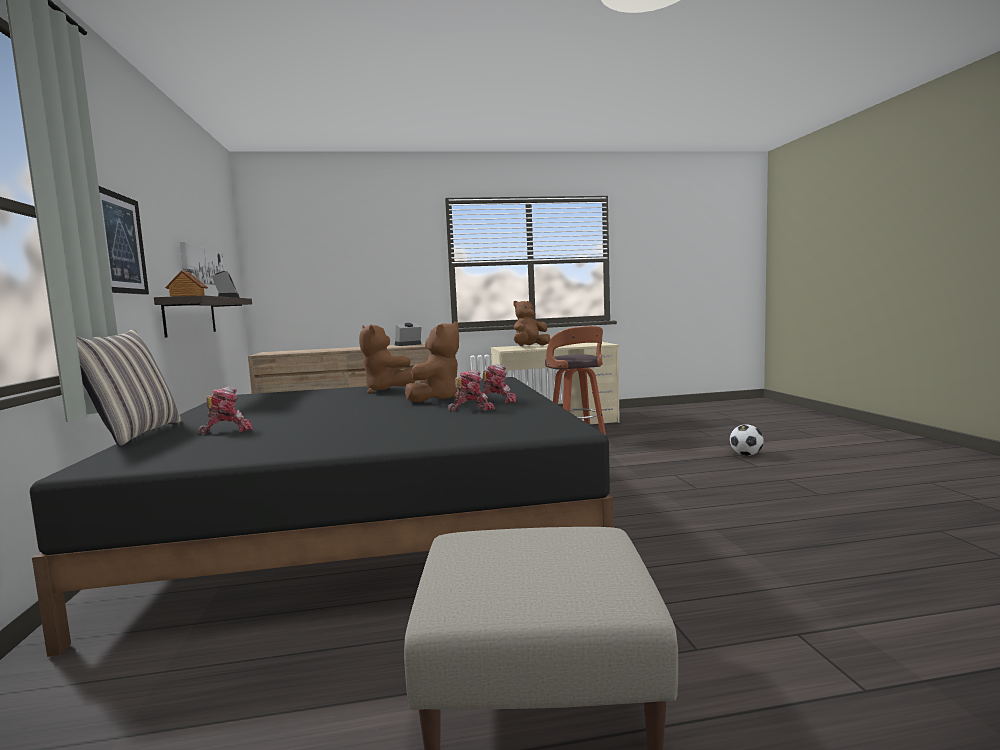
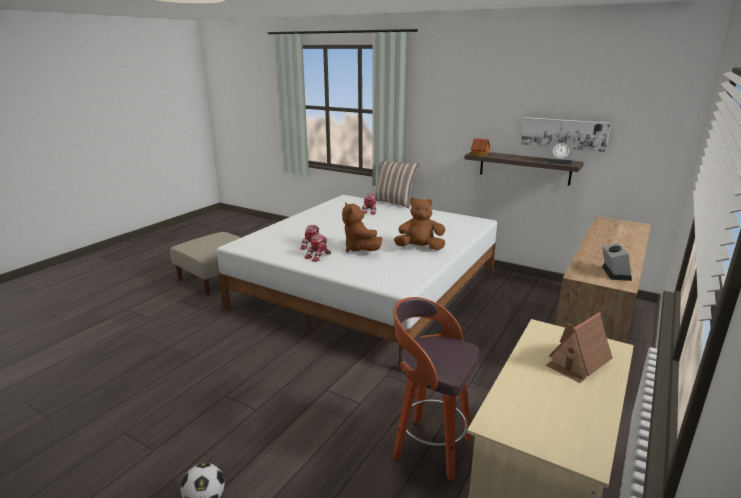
camera: 130 degrees right, 15 degrees up
black bed [30,377,613,657] -> white bed [217,195,497,372]
picture [99,186,149,295] -> none
brown plush toy [513,301,550,346] -> toy house [546,312,613,383]

